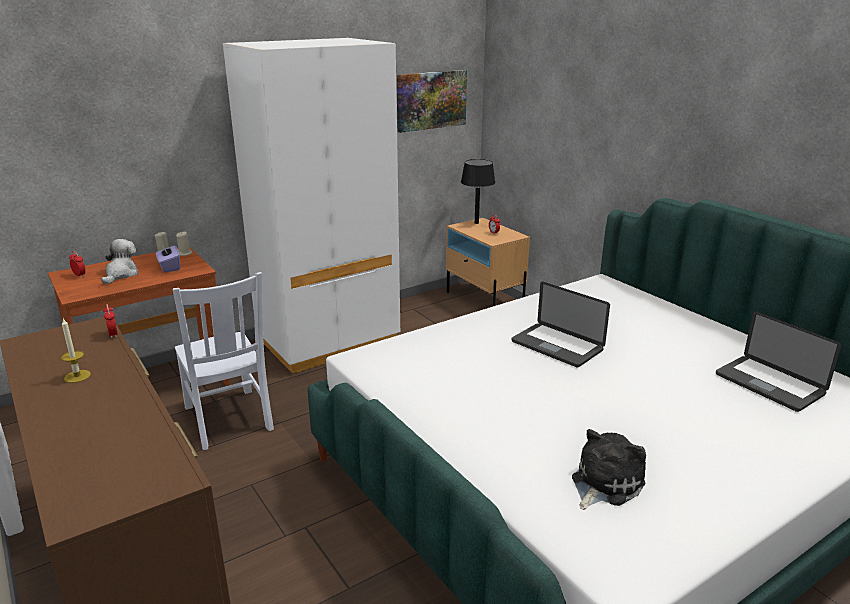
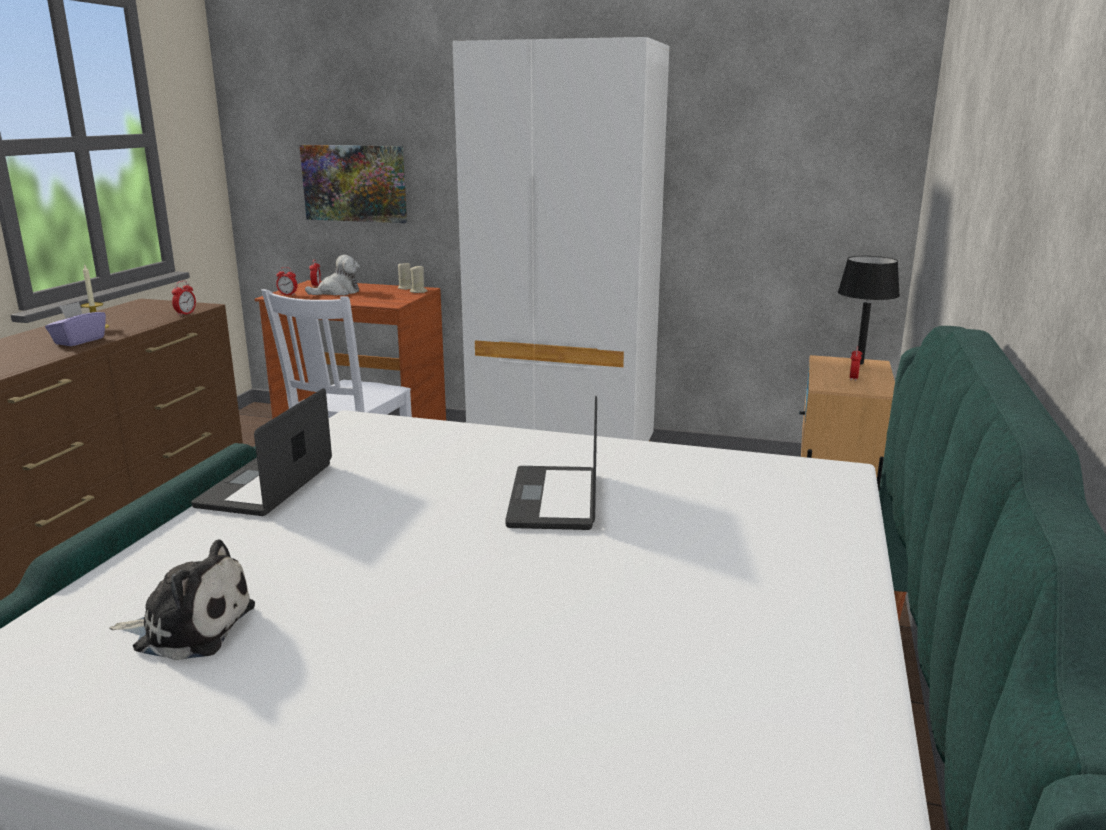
camera: 50 degrees right, 5 degrees down
purple tissue box [156,243,180,273] -> purple tissue box moved to [45,302,106,346]
picture [397,70,467,133] -> picture moved to [299,145,407,223]
laptop [716,311,841,412] -> laptop moved to [191,388,332,516]
none -> alarm clock [276,267,298,295]

